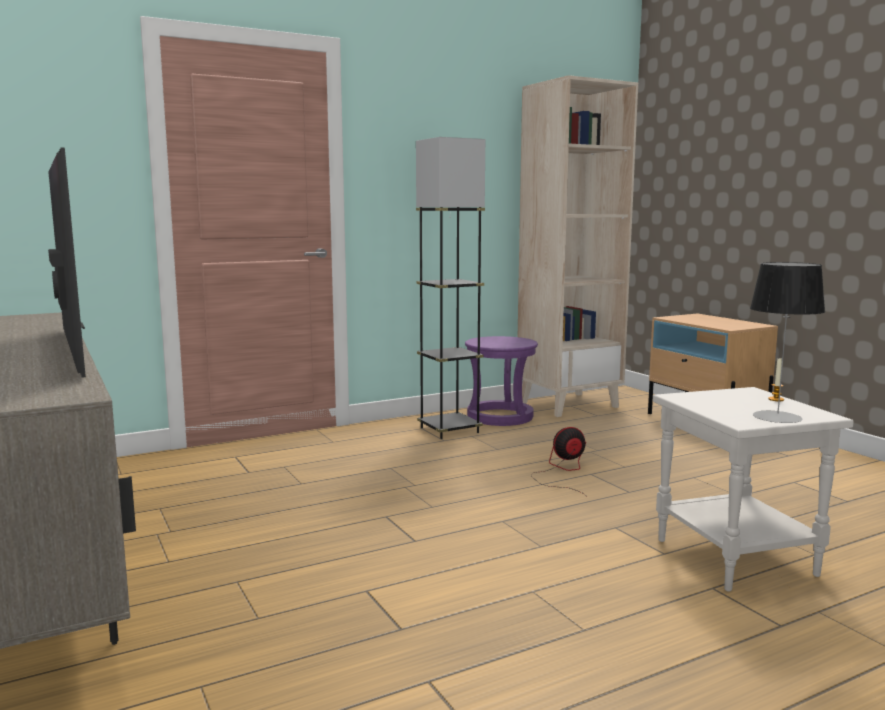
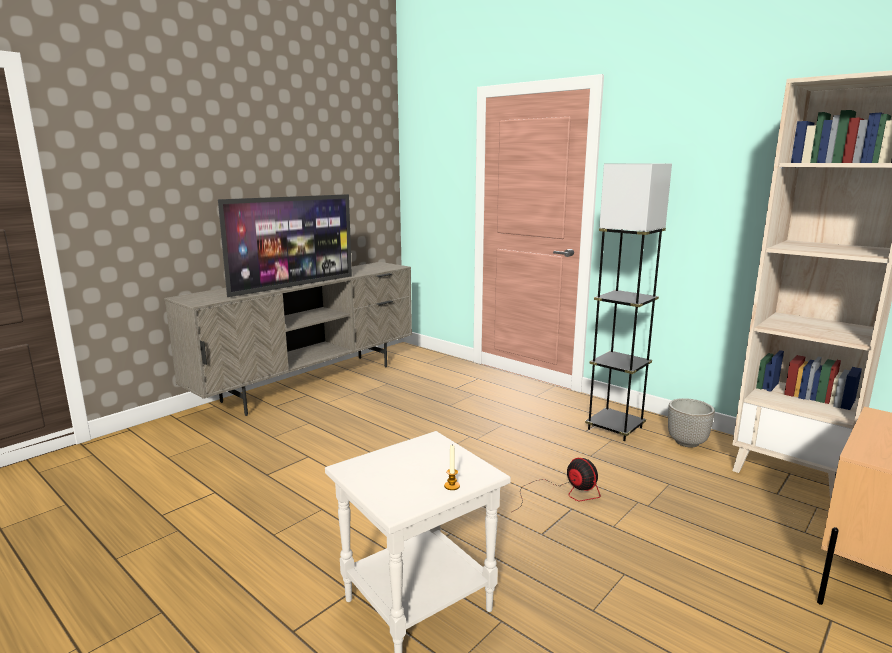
camera: 70 degrees right, 5 degrees up
purple stool [465,336,538,426] -> planter [668,398,715,448]
table lamp [750,262,825,423] -> none

